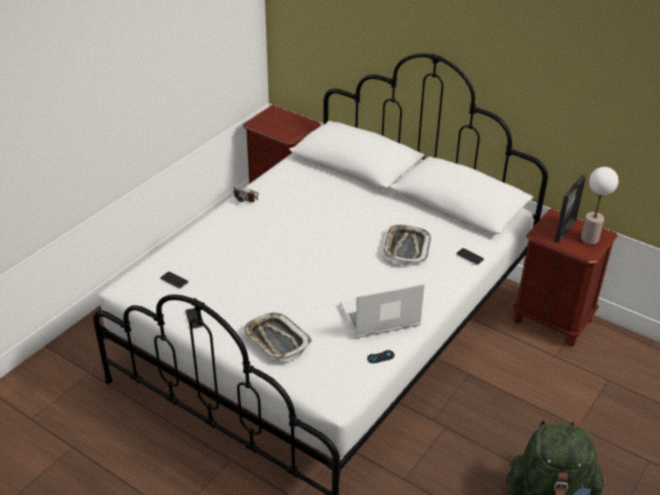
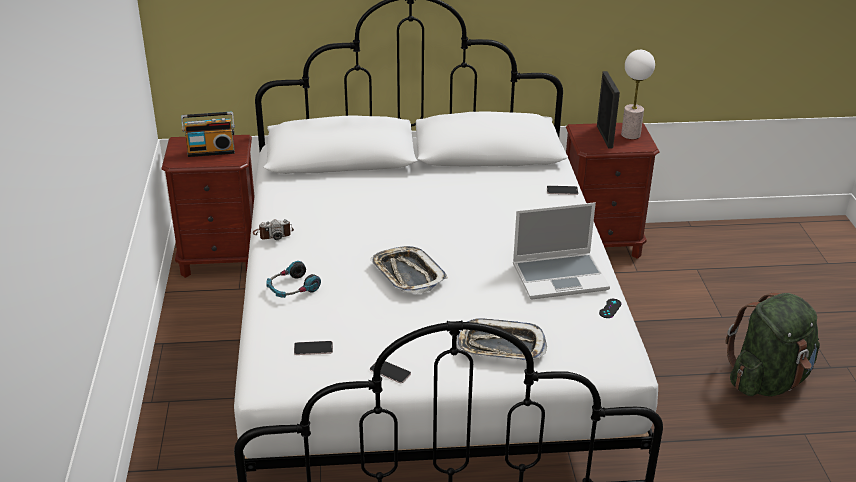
camera: 40 degrees left, 5 degrees down
laptop [340,283,425,338] -> laptop turned 135 degrees counterclockwise [513,202,610,299]
tray [384,224,431,265] -> tray moved to [370,246,448,294]
none -> radio [181,112,235,157]
none -> headphones [266,261,321,298]

